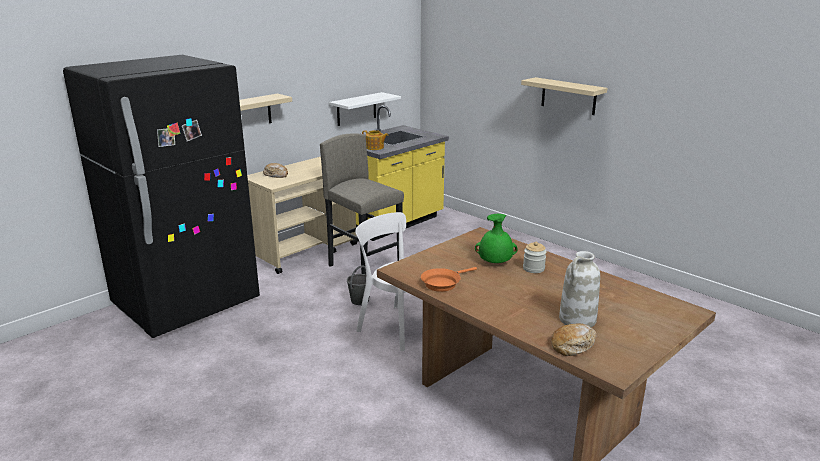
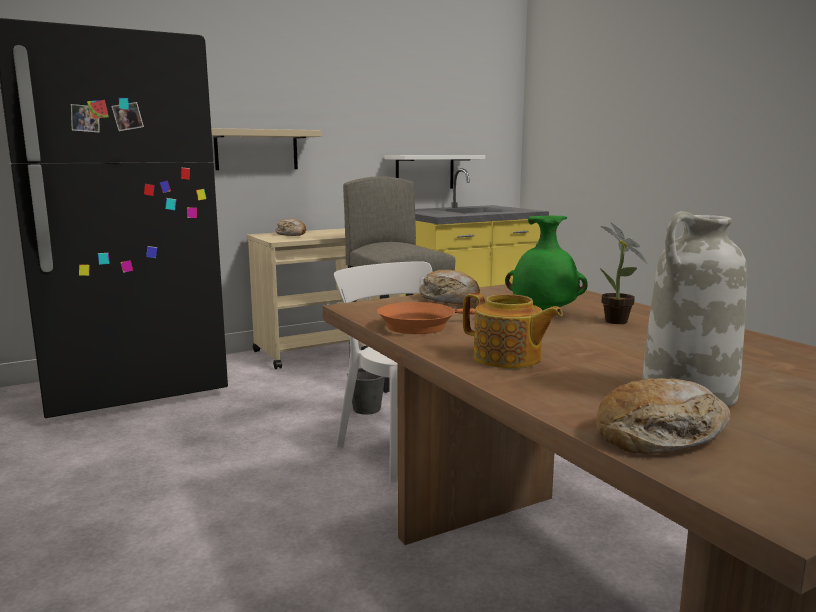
camera: 15 degrees right, 10 degrees down
teapot [362,130,388,150] -> teapot moved to [463,293,563,369]
beige shelf [521,77,607,115] -> none
jar [523,242,547,273] -> potted plant [600,222,648,324]
none -> bread [419,270,480,304]

